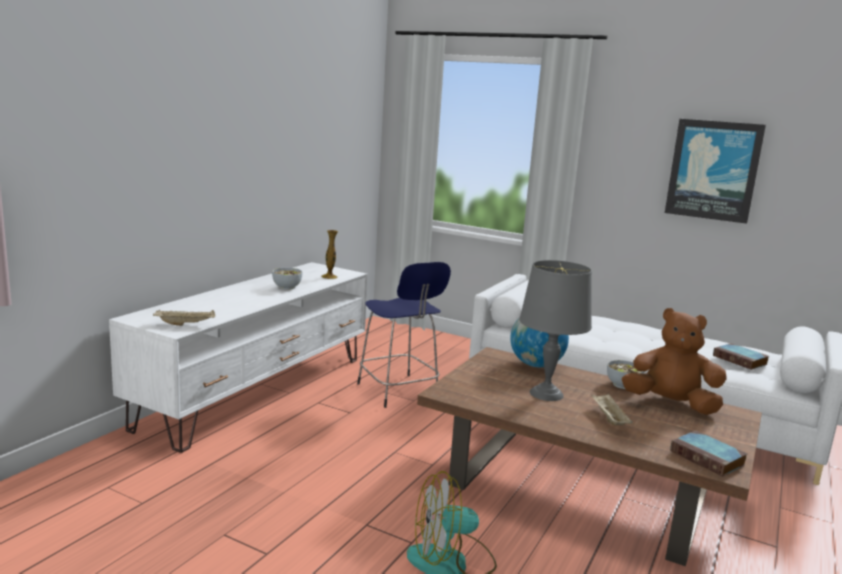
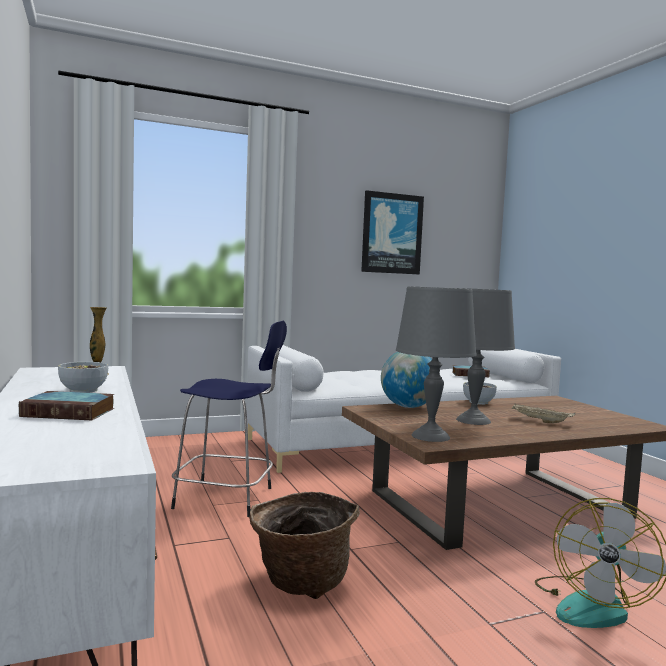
camera: 50 degrees left, 10 degrees down
beige tray [153,310,215,326] -> none
brown plush toy [622,308,727,415] -> none
book [670,430,748,476] -> book moved to [19,391,114,420]
none -> basket [250,492,360,599]
none -> grey table lamp [396,286,477,442]

